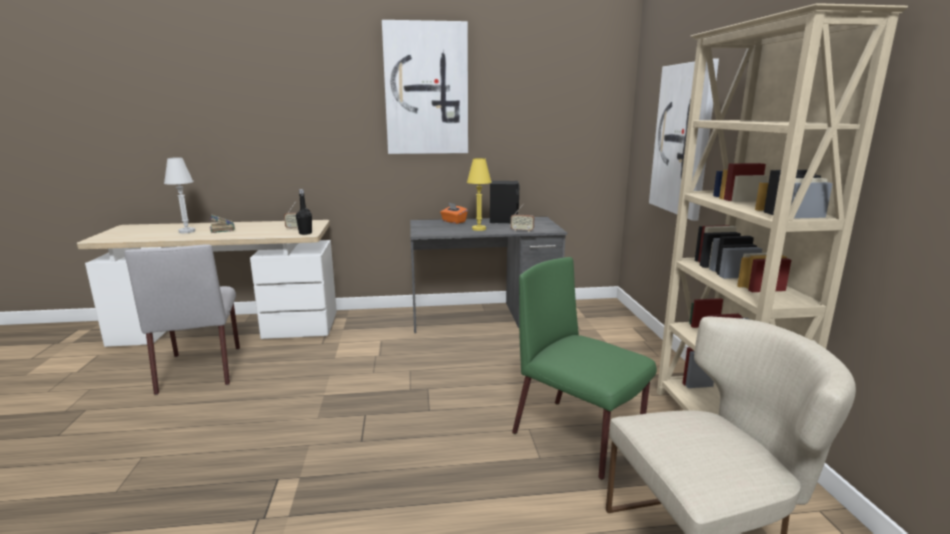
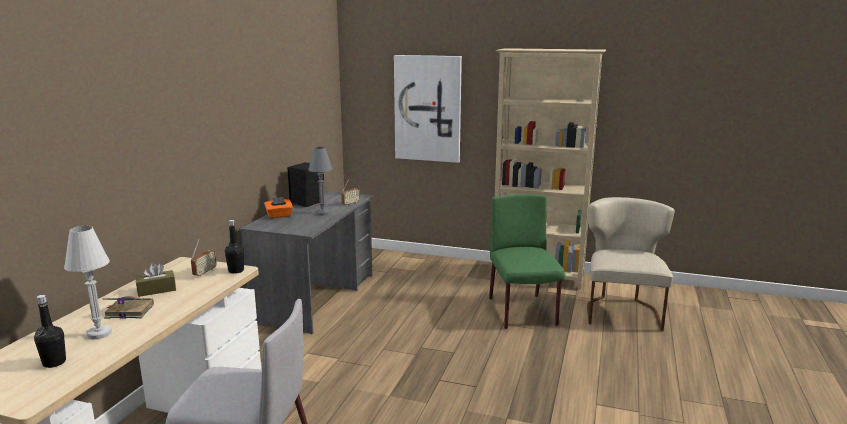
camera: 65 degrees left, 0 degrees up
picture [382,20,468,154] -> none
yellow table lamp [467,158,492,231] -> grey table lamp [308,147,332,216]
green chair [512,257,657,480] -> green chair turned 105 degrees clockwise [489,194,565,329]
none -> black bottle [34,295,66,368]
none -> brown tissue box [135,263,176,297]

